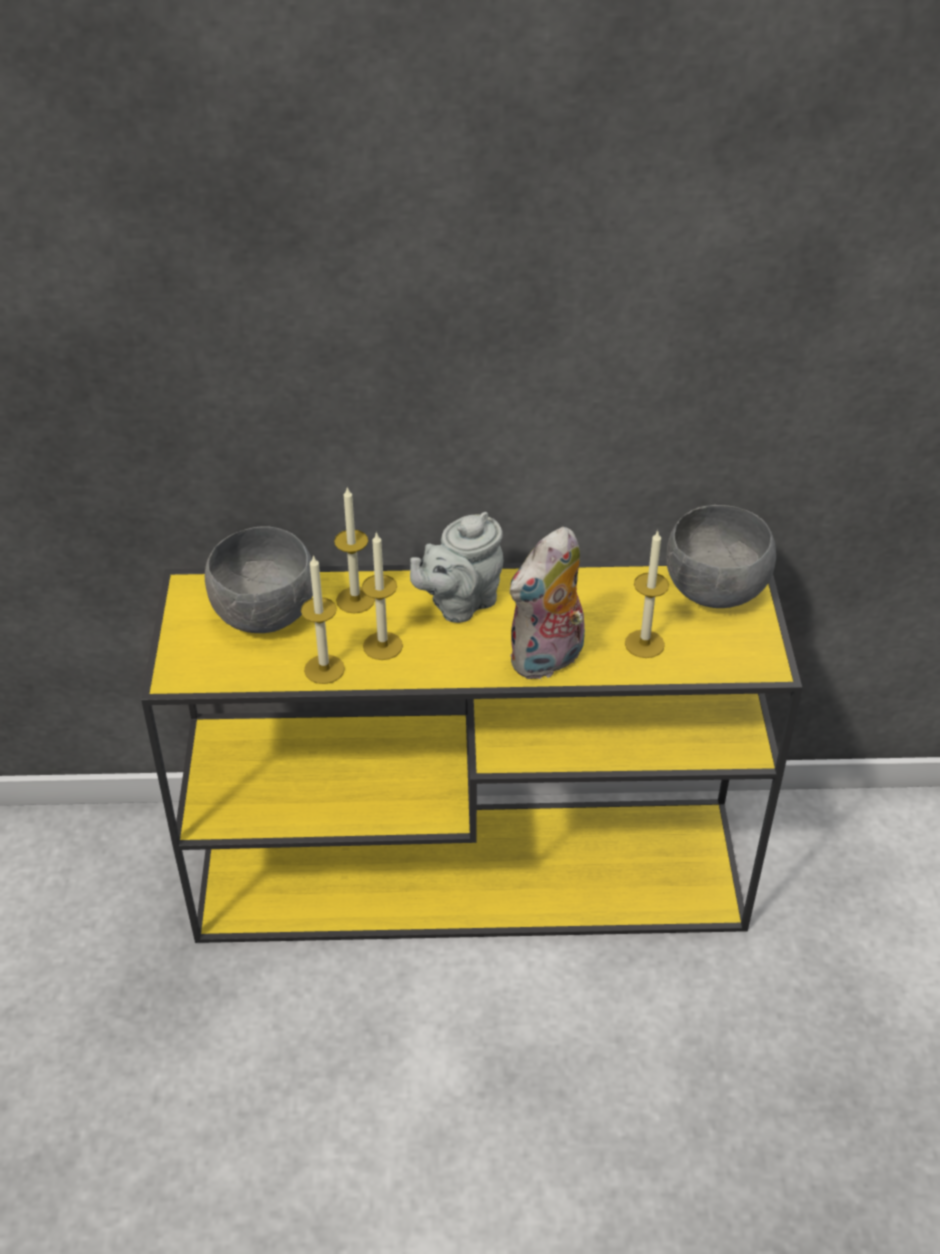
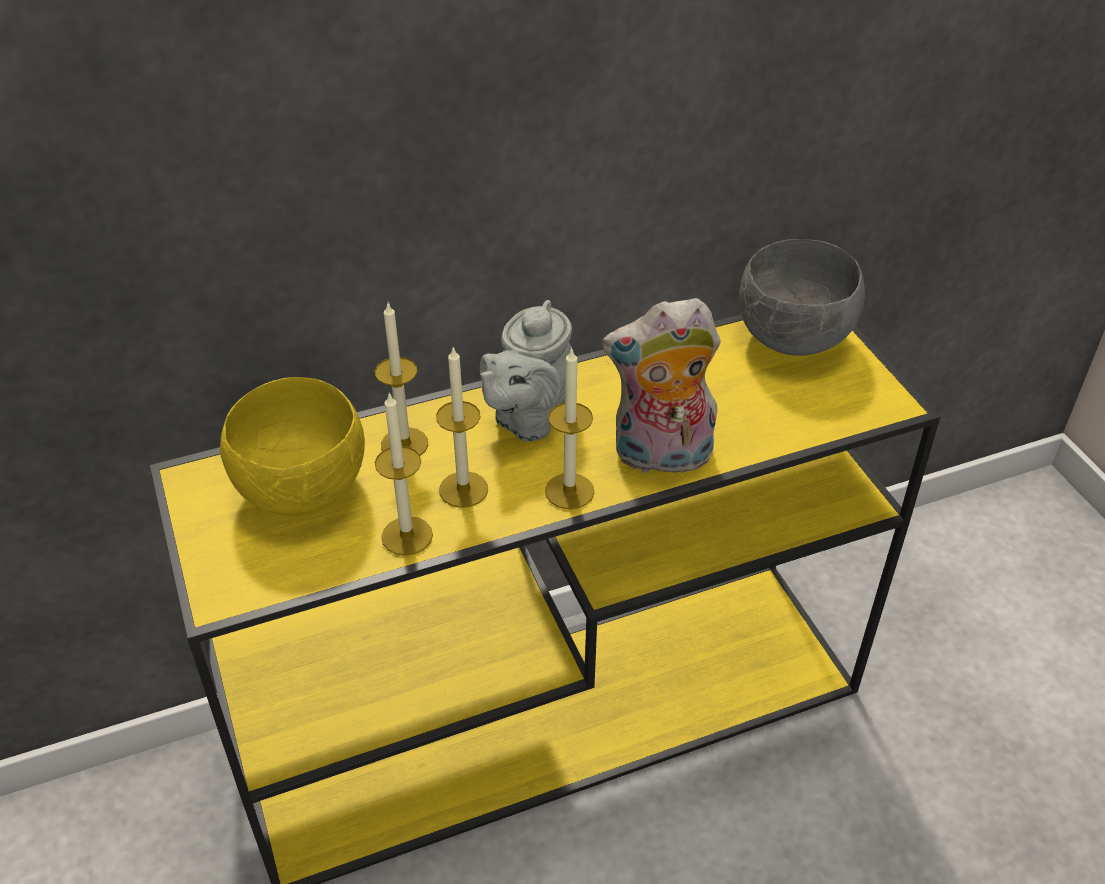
camera: 20 degrees left, 0 degrees up
grey bowl [205,526,313,633] -> yellow bowl [220,377,365,516]
plush toy [510,527,585,679] -> plush toy turned 60 degrees clockwise [602,298,721,473]
candle [625,530,669,658] -> candle moved to [545,347,595,509]

